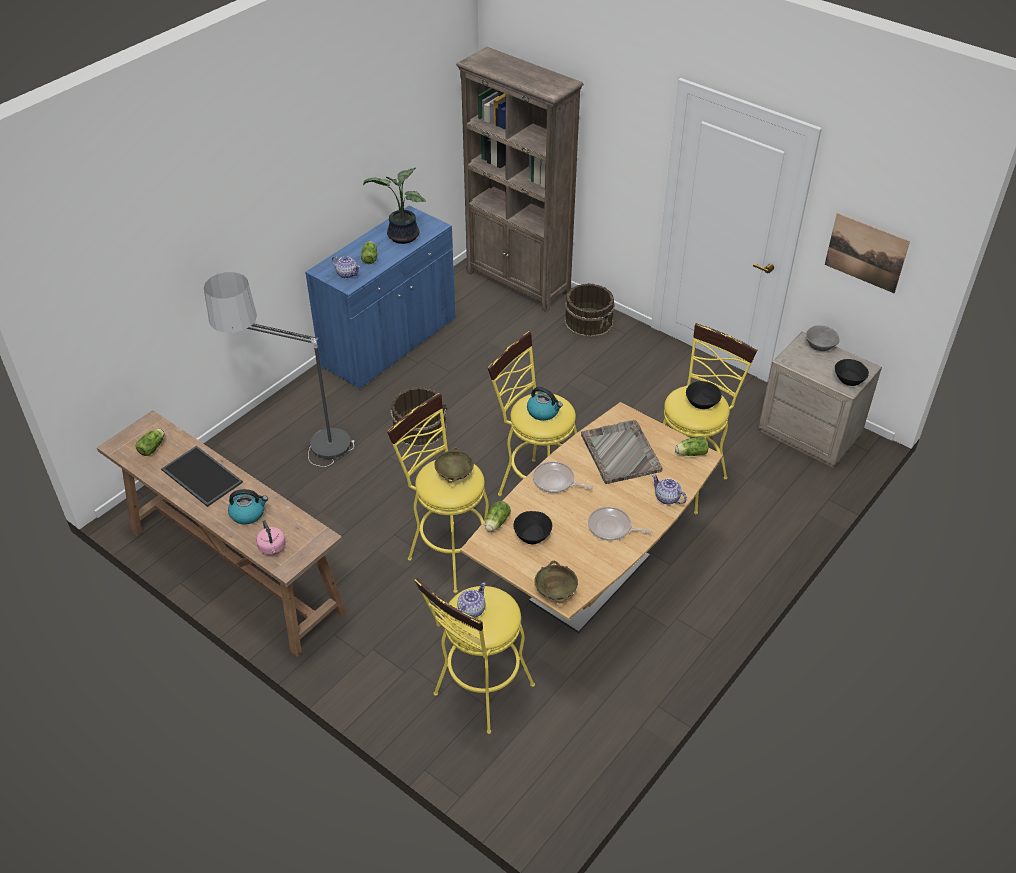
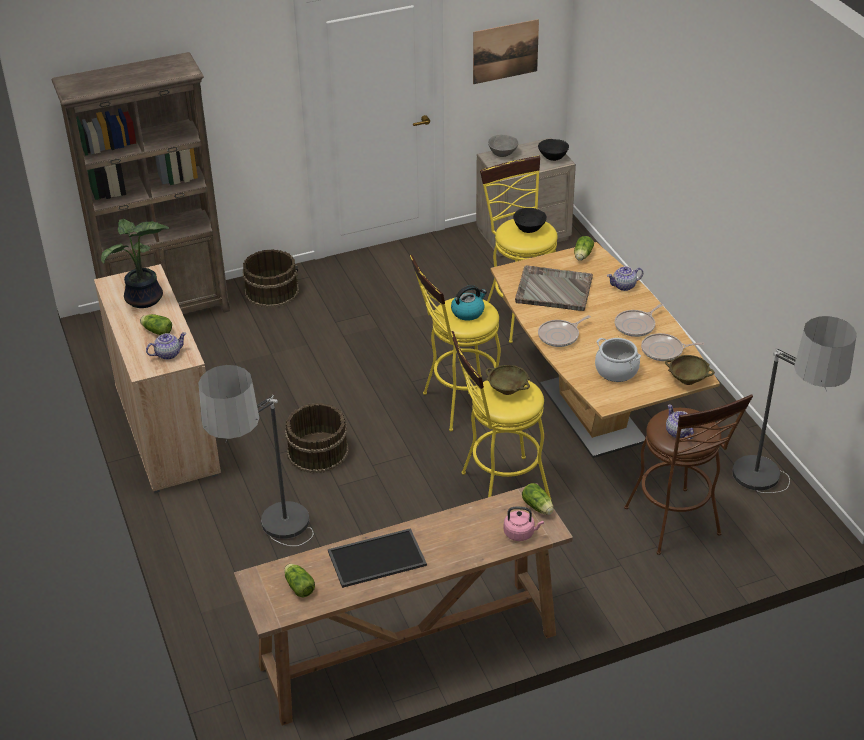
camera: 60 degrees left, 5 degrees down
kettle [228,489,268,525] -> none
blue cabinet [305,205,455,389] -> beige cabinet [94,264,221,493]
yellow stool [414,578,535,734] -> brown stool [624,394,753,555]
lettuce [485,501,511,532] -> lettuce moved to [522,483,554,515]
black bowl [513,511,552,544] -> cooking pot [595,338,641,382]
none -> frying pan [641,333,704,361]
none -> floor lamp [732,316,857,493]

